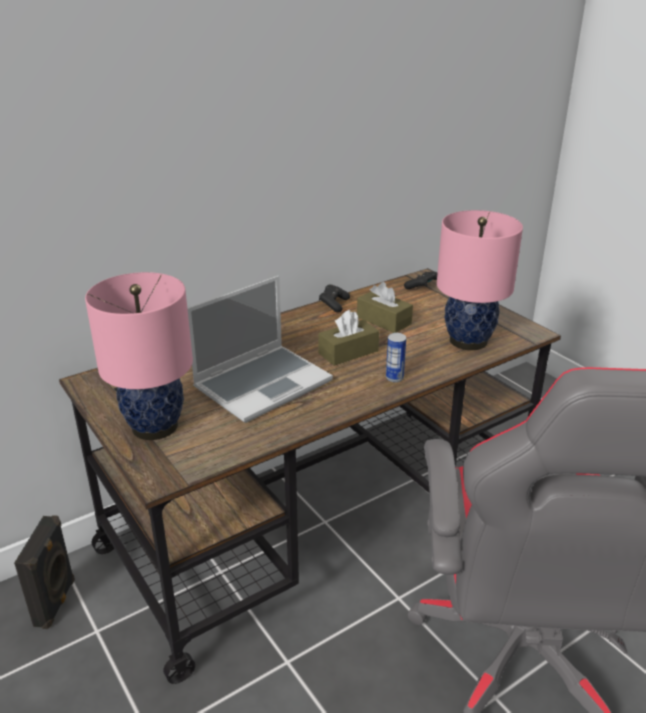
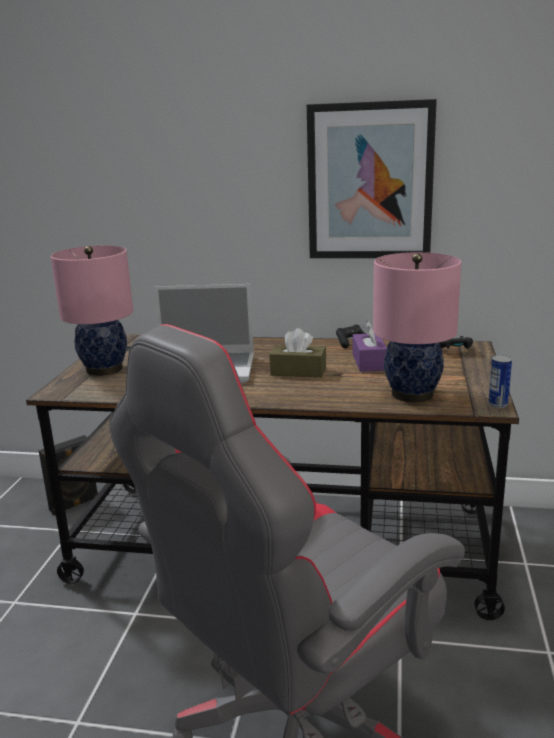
camera: 45 degrees right, 10 degrees down
brown tissue box [357,282,413,333] -> purple tissue box [353,320,387,372]
can [386,333,406,382] -> can moved to [488,355,512,408]
none -> picture [307,99,437,258]

